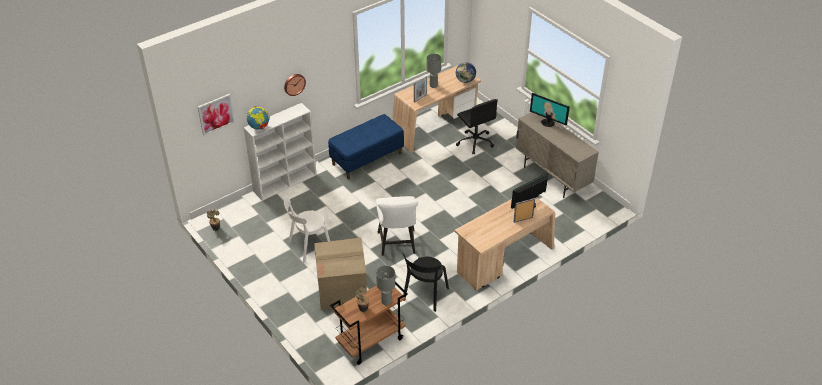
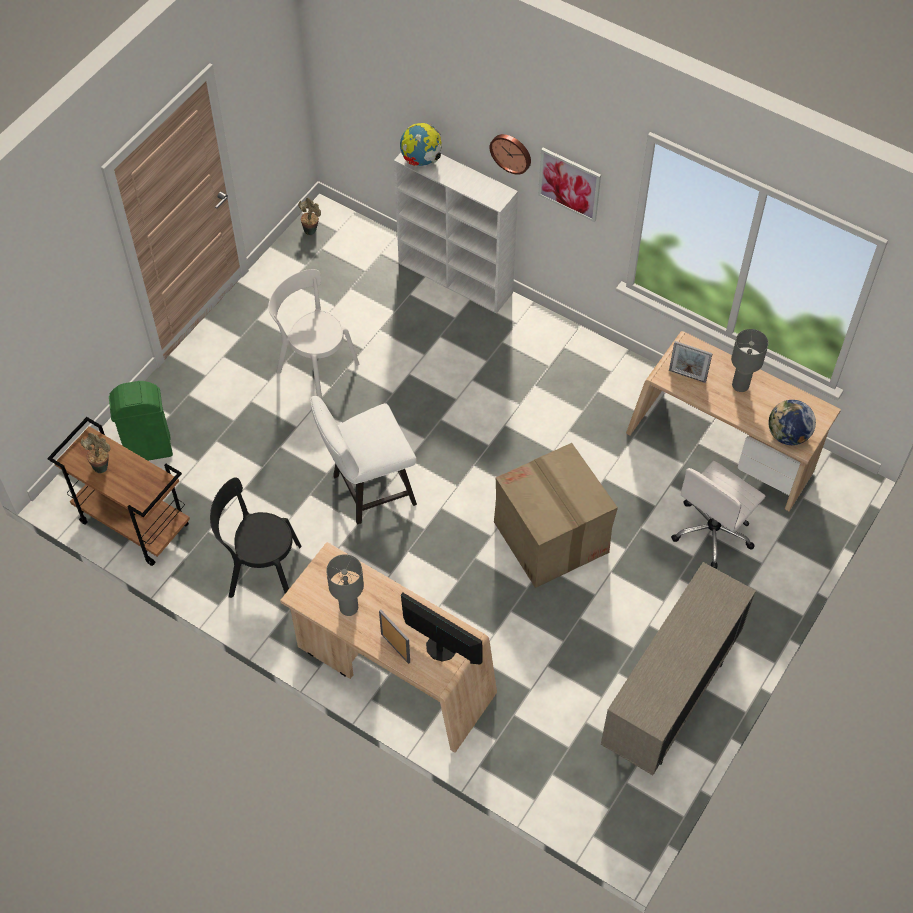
camera: 70 degrees right, 15 degrees up
picture [198,94,235,135] -> picture moved to [538,148,601,222]
cardboard box [314,238,367,310] -> cardboard box moved to [494,443,618,588]
blue bench [328,114,404,179] -> none
grey table lamp [376,266,395,305] -> grey table lamp moved to [326,554,364,616]
black office chair [456,99,498,154] -> white office chair [671,461,765,569]
monitor [530,93,570,127] -> none
none -> green trash can [109,381,173,461]

